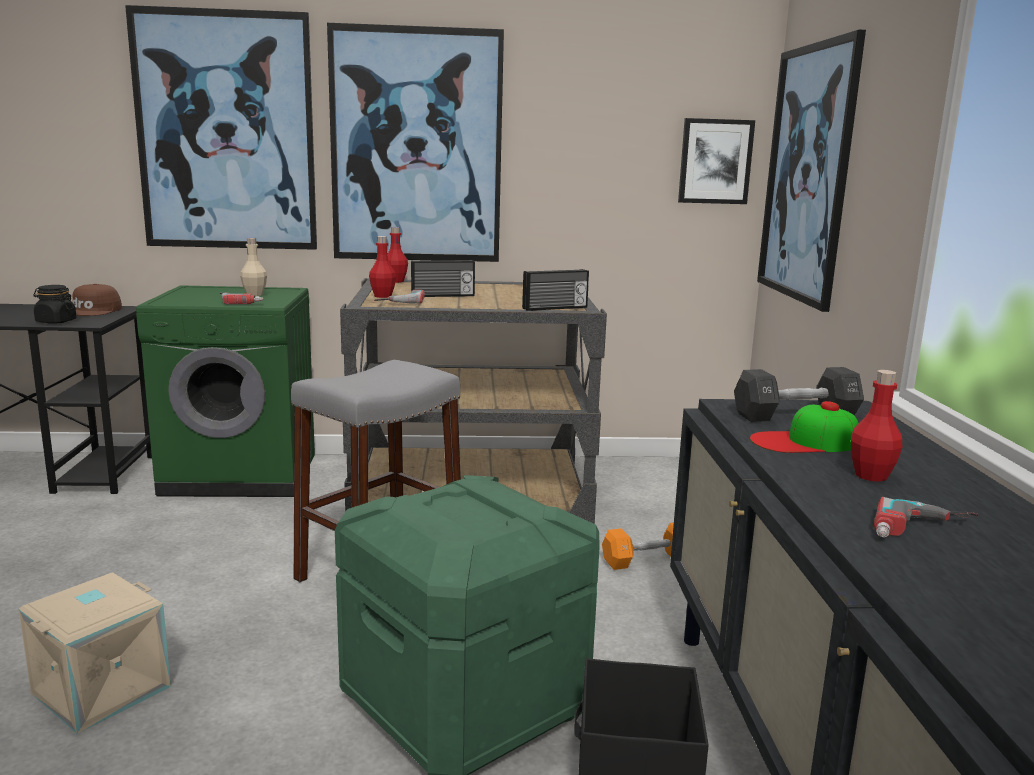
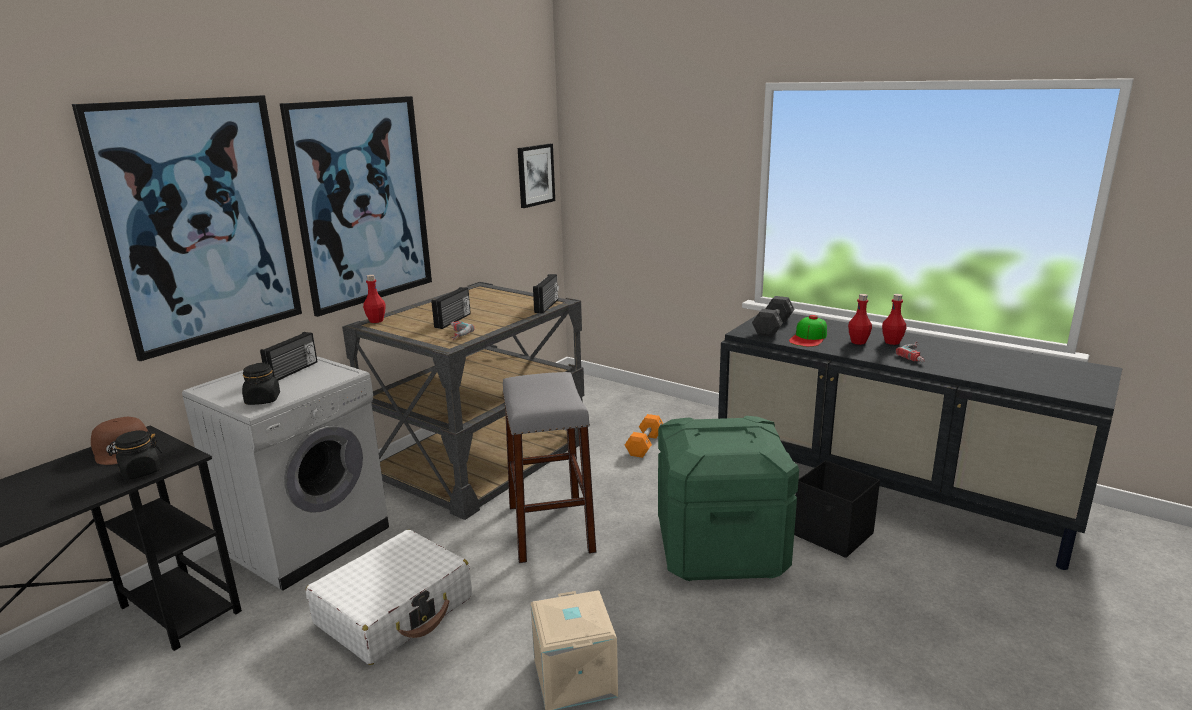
camera: 50 degrees left, 5 degrees up
green washing machine [136,285,315,497] -> white washing machine [182,356,389,591]
power drill [219,292,263,304] -> none
beige bottle [240,238,267,296] -> radio [260,332,317,380]
red bottle [369,236,396,298] -> red bottle moved to [882,294,906,345]
picture [757,29,866,312] -> none
none -> black jar [242,363,280,405]
none -> white suitcase [306,530,472,665]

